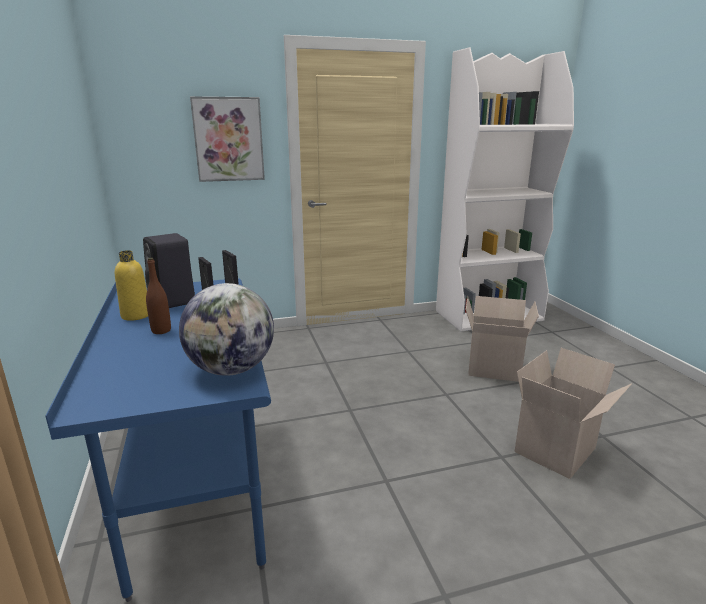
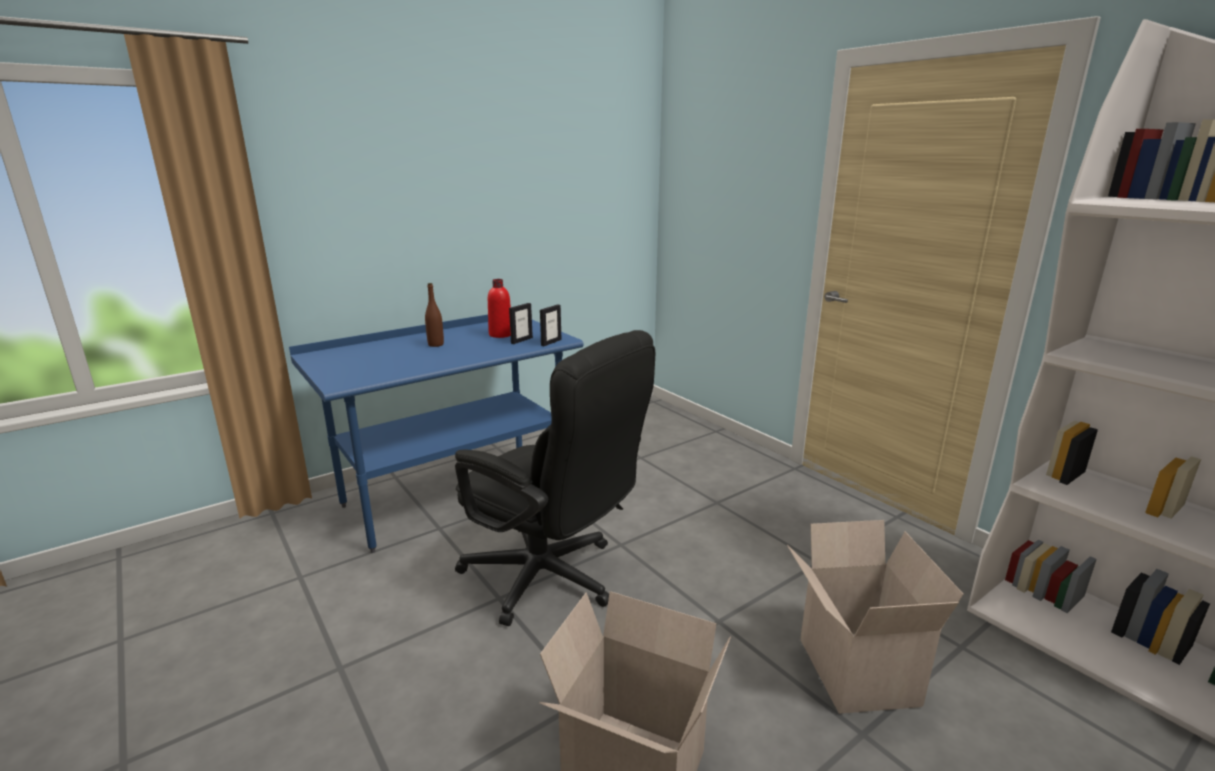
camera: 70 degrees right, 0 degrees up
yellow bottle [115,250,148,321] -> none
black speaker [143,233,195,308] -> red bottle [488,279,511,338]
globe [179,283,274,376] -> none
picture [190,96,265,182] -> none
none -> black office chair [455,330,656,626]

